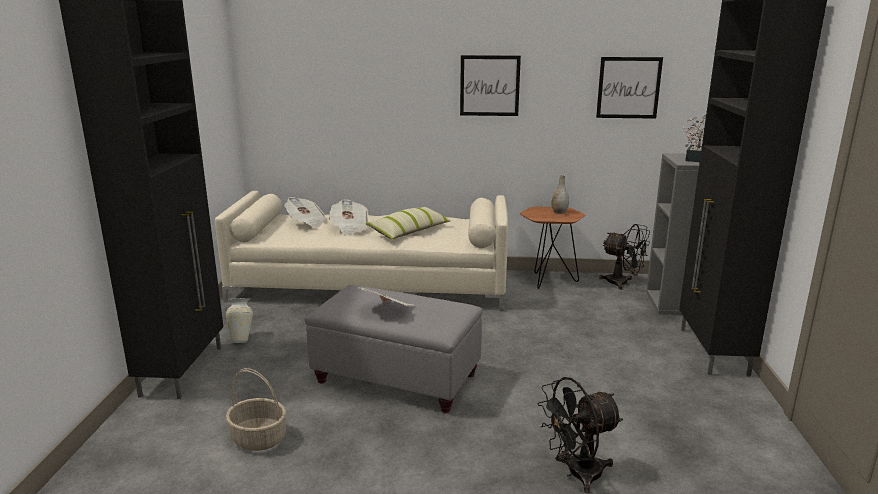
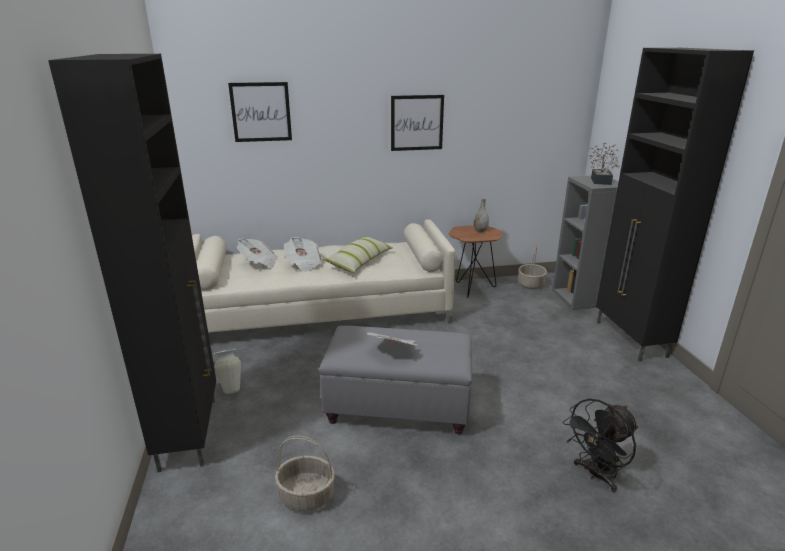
camera: 15 degrees left, 5 degrees up
picture [596,57,663,119] -> picture moved to [228,82,292,142]
black fan [599,224,650,290] -> basket [518,245,547,289]

